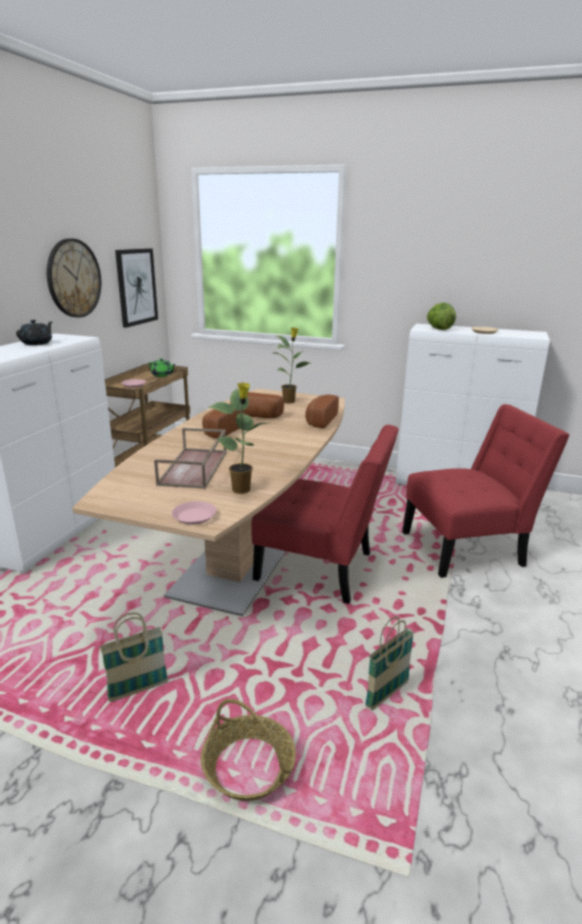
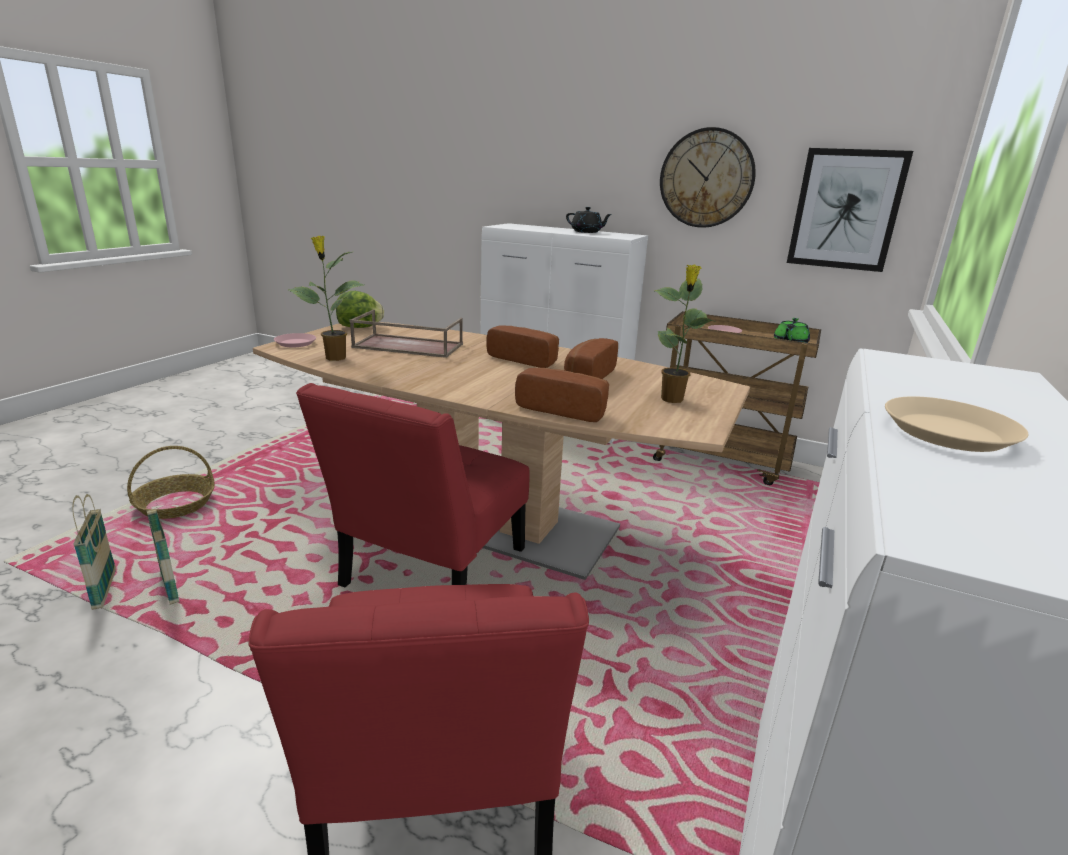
camera: 95 degrees right, 0 degrees up
basket [99,612,169,702] -> basket moved to [72,494,116,610]
lettuce [427,302,456,330] -> lettuce moved to [336,291,384,328]

